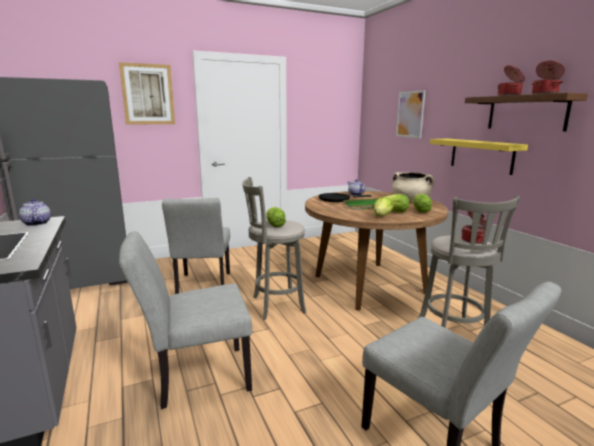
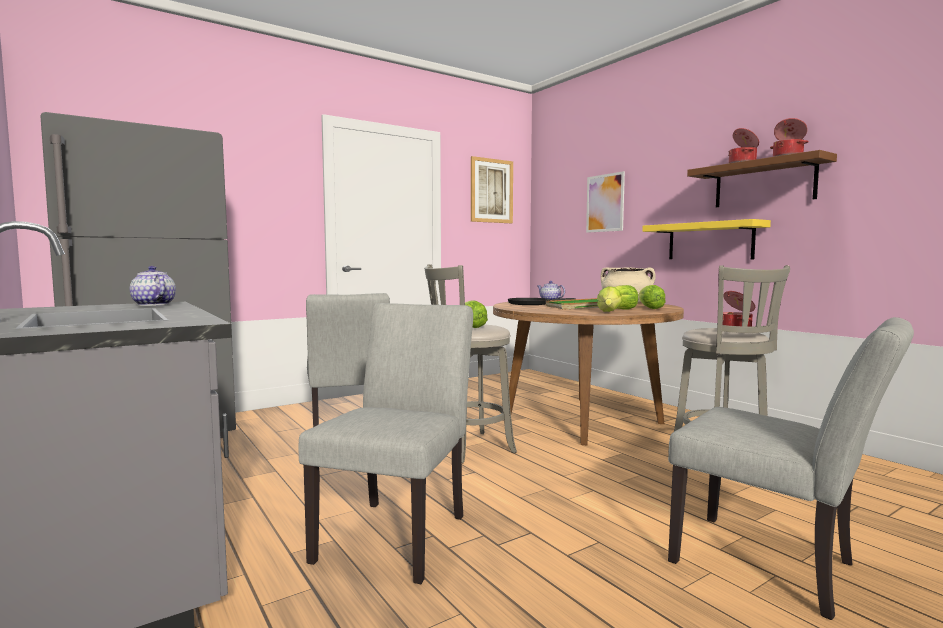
camera: 10 degrees left, 10 degrees down
picture [119,62,175,125] -> picture moved to [471,156,513,223]
grey chair [119,231,252,409] -> grey chair turned 135 degrees clockwise [298,303,473,584]

